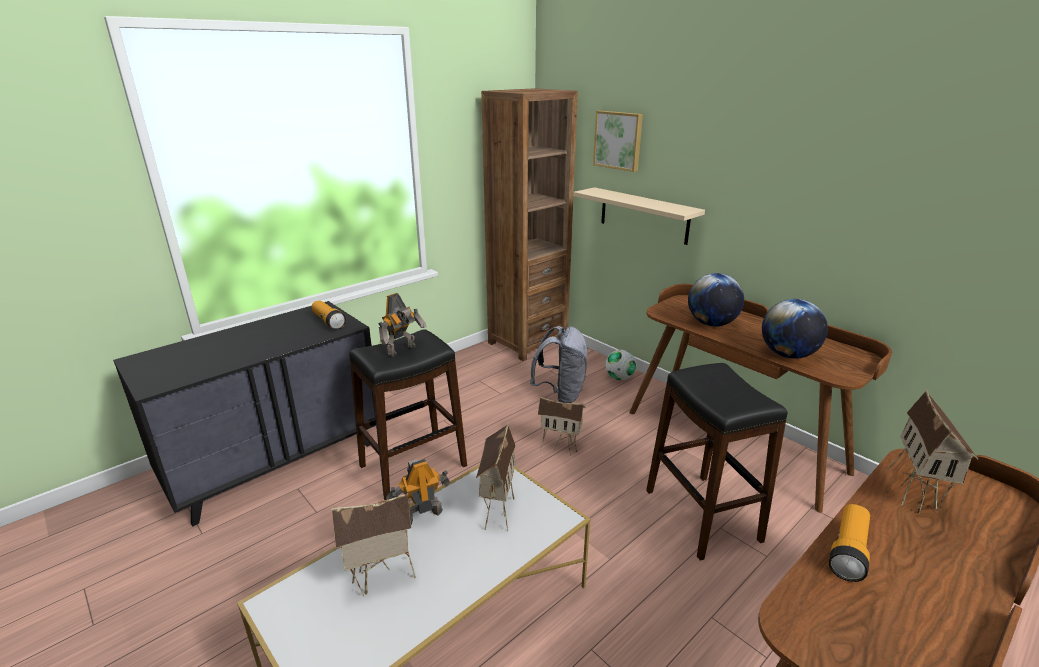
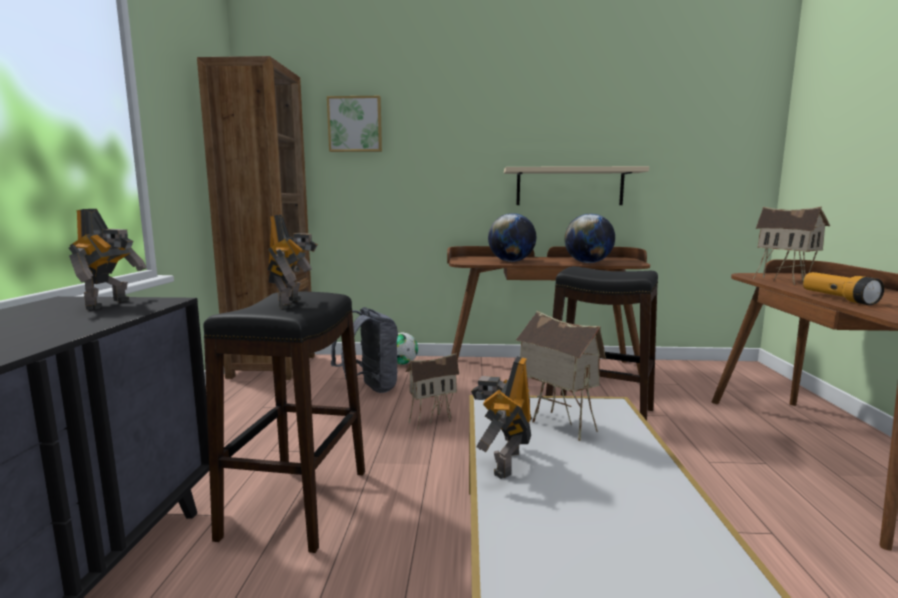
camera: 45 degrees left, 15 degrees down
flashlight [312,300,346,330] -> toy robot [69,209,147,310]
toy house [331,493,416,596] -> none
beige shelf [573,187,705,245] -> beige shelf moved to [504,166,649,205]

